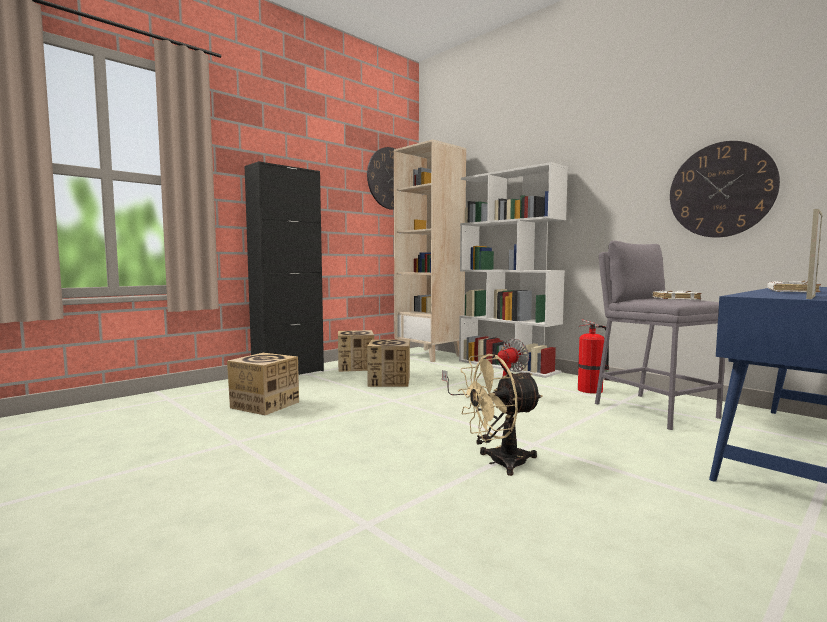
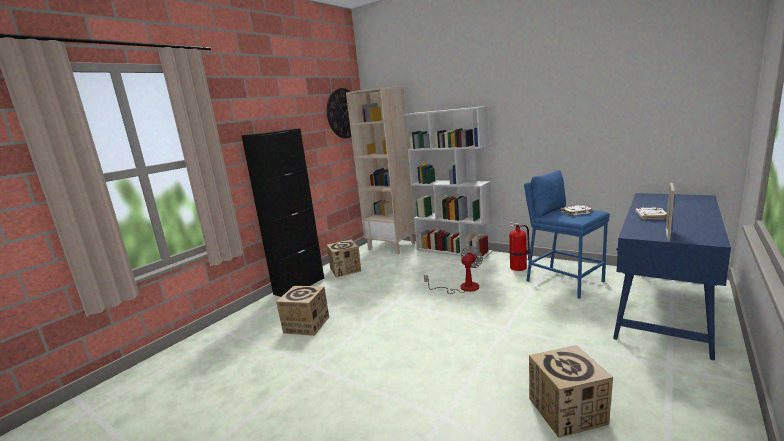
camera: 10 degrees left, 10 degrees up
cardboard box [367,340,410,387] -> cardboard box moved to [529,345,613,438]
beige fan [458,354,543,476] -> none
grey stool [595,241,725,430] -> blue stool [524,170,610,299]
wall clock [670,141,780,238] -> none

